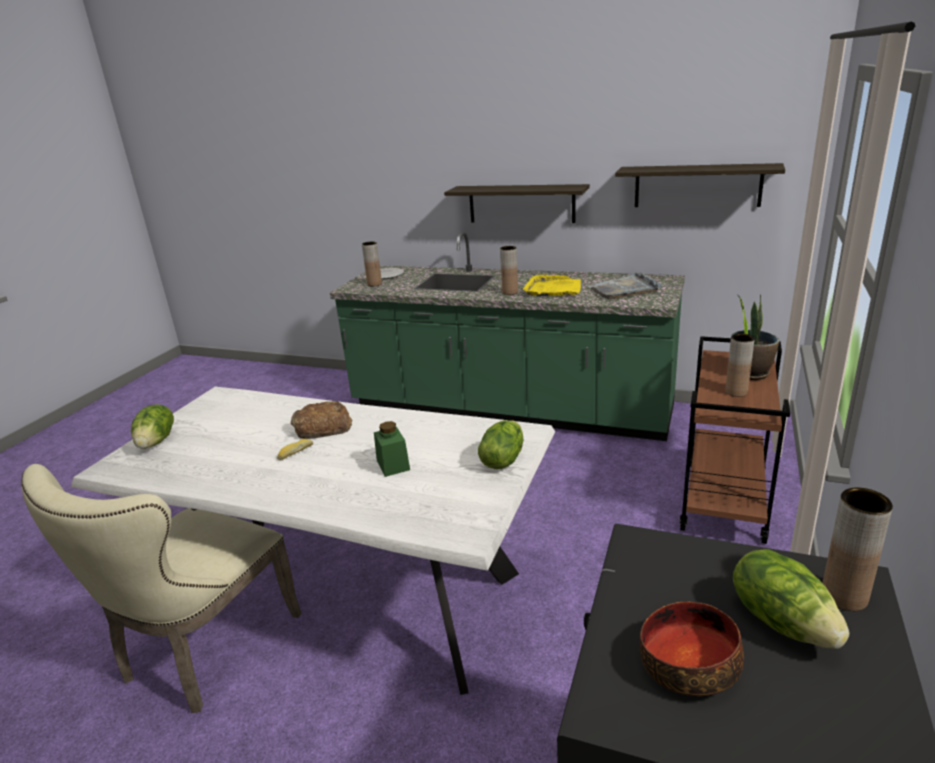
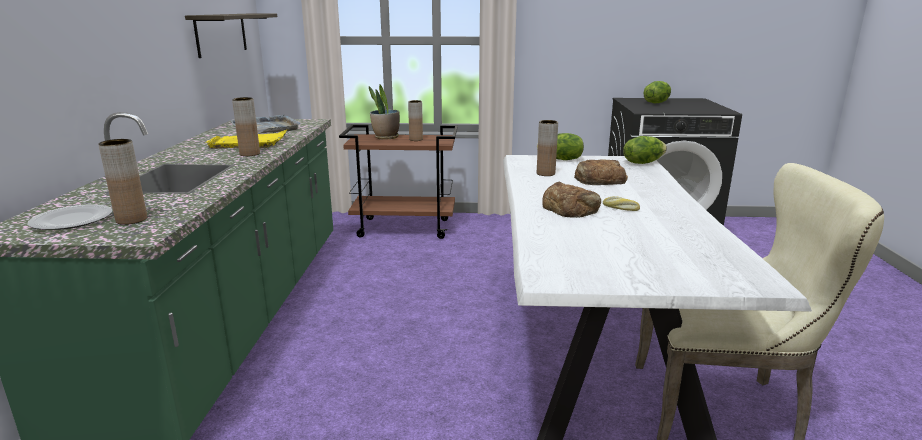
camera: 110 degrees left, 5 degrees down
lettuce [131,404,174,449] -> lettuce moved to [623,136,667,164]
green jar [374,421,410,477] -> bread [574,159,628,185]
shelf [444,184,590,223] -> none
bowl [640,601,744,696] -> none
brown vase [823,488,893,611] -> brown vase moved to [537,120,558,176]

